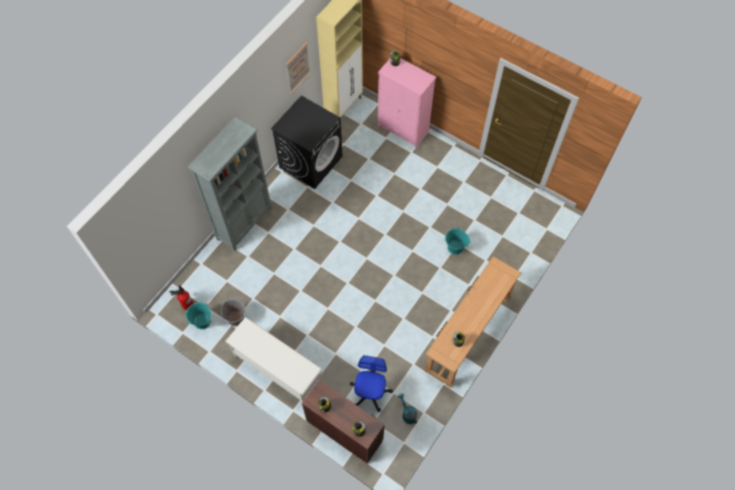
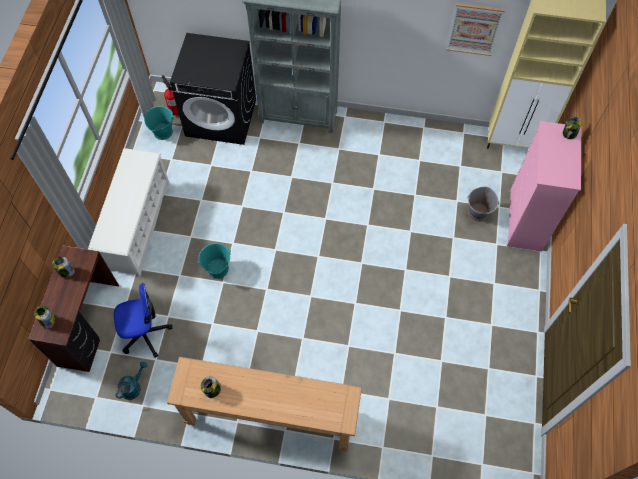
camera: 65 degrees right, 0 degrees up
grey bucket [221,300,246,326] -> grey bucket moved to [467,187,500,221]
black washing machine [271,95,343,189] -> black washing machine moved to [170,33,256,145]
turquoise bucket [445,227,470,255] -> turquoise bucket moved to [198,243,231,278]

